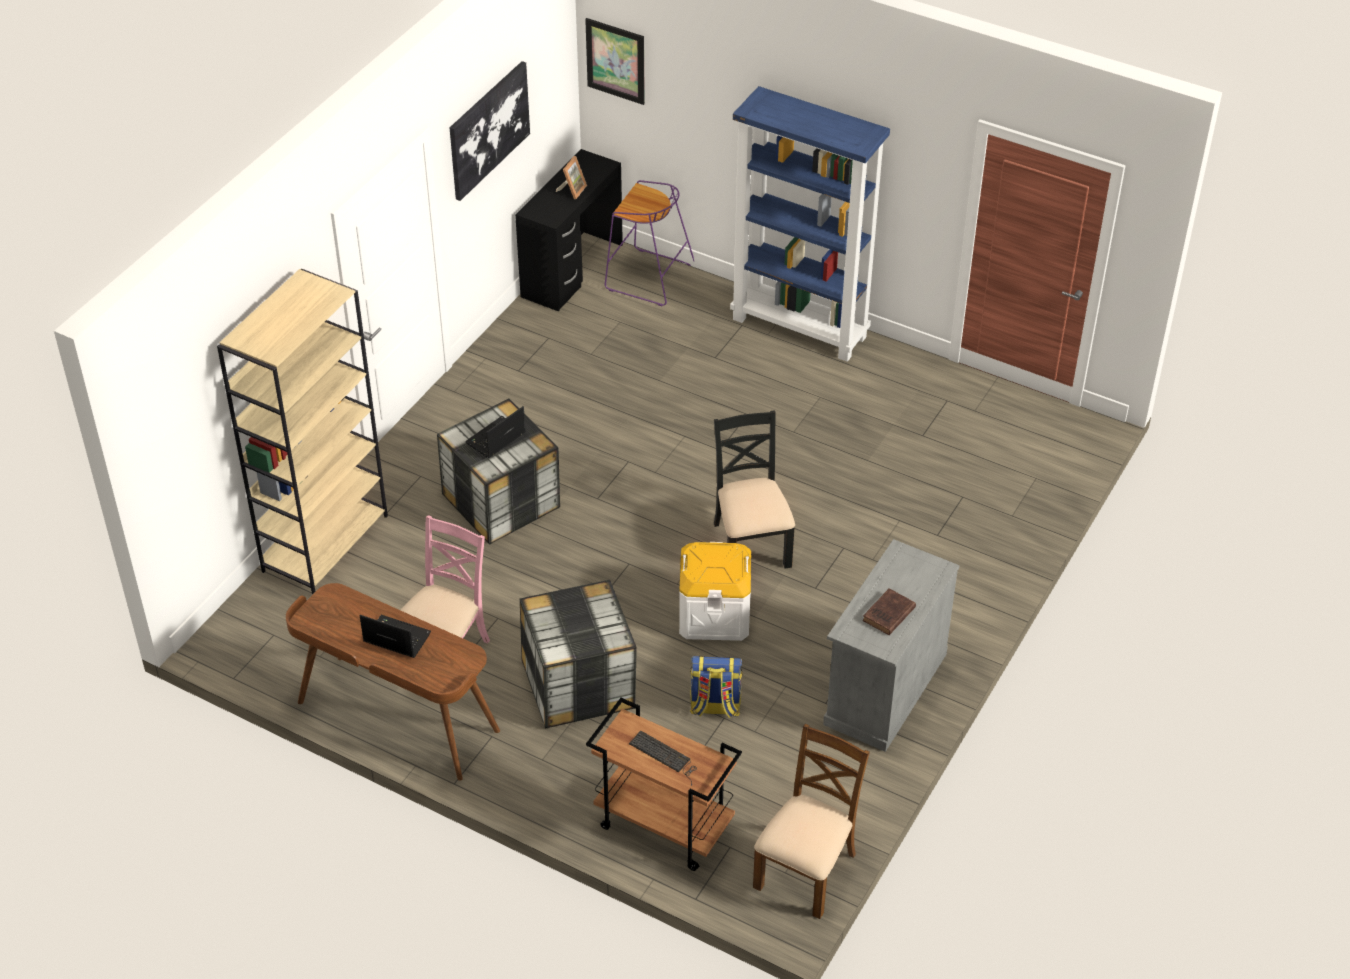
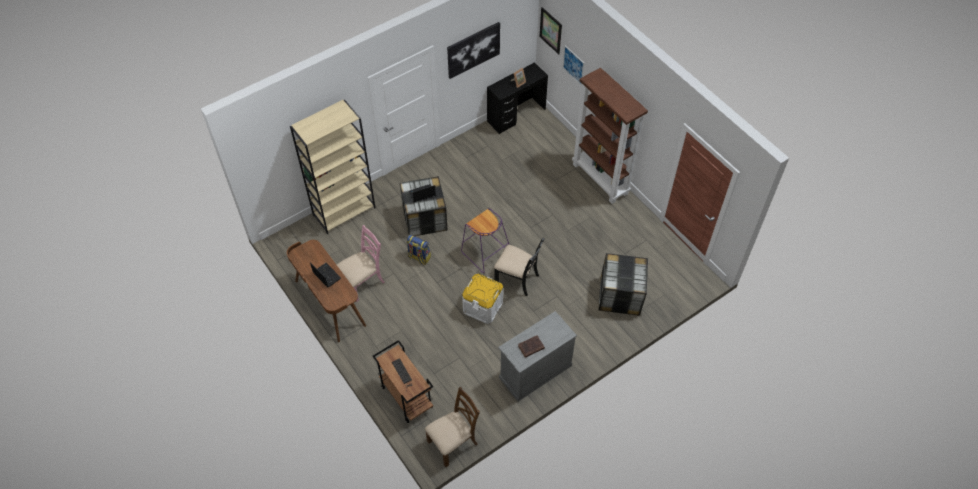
camera: 25 degrees right, 10 degrees up
storage box [520,580,637,729] -> storage box moved to [598,253,648,316]
purple stool [605,180,694,306] -> purple stool moved to [461,208,509,273]
backpack [690,656,742,719] -> backpack moved to [407,235,431,265]
black chair [714,410,795,569] -> black chair turned 105 degrees clockwise [494,238,544,296]
blue bookcase [730,86,890,362] -> brown bookcase [572,68,648,204]
none -> picture [563,45,585,85]

